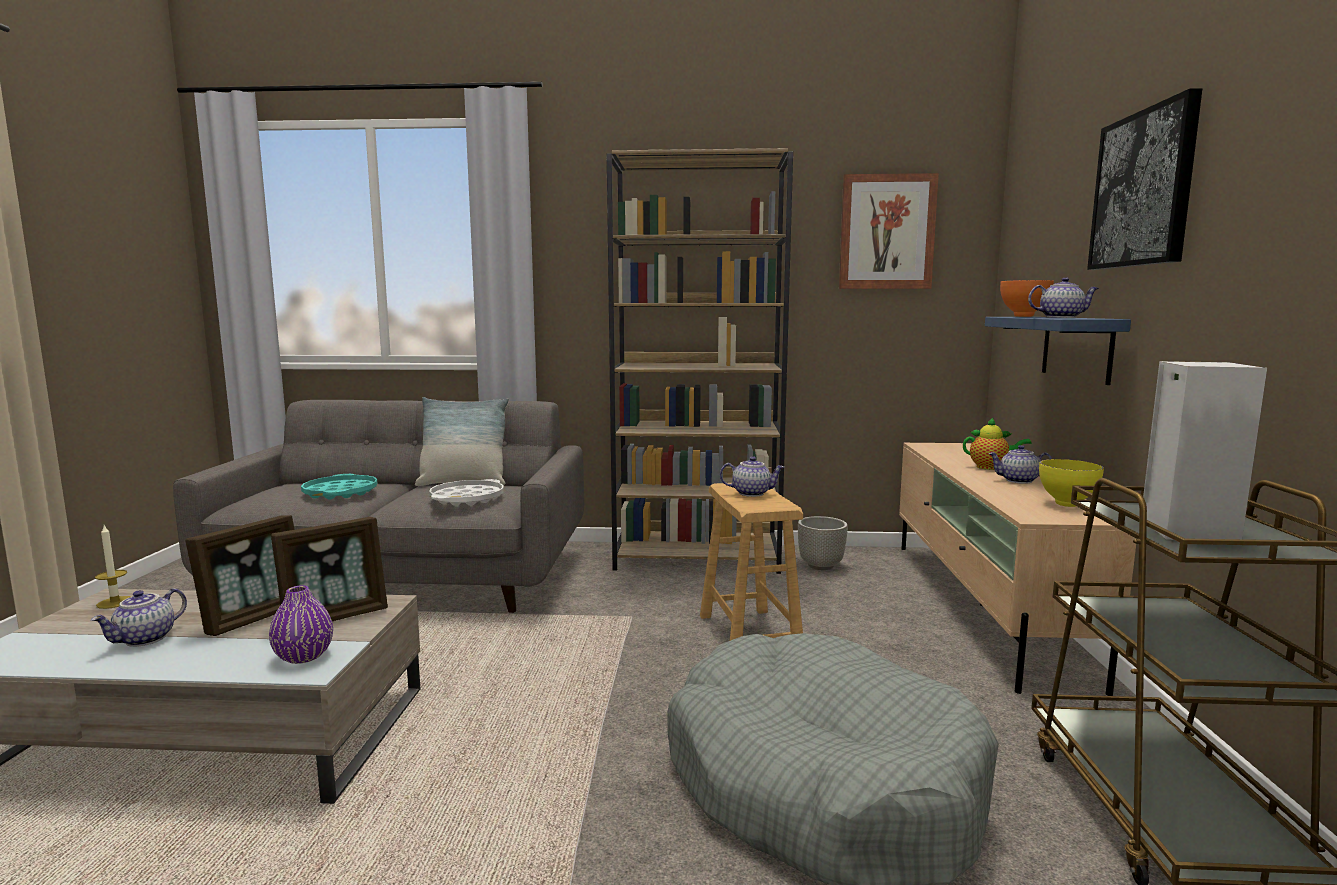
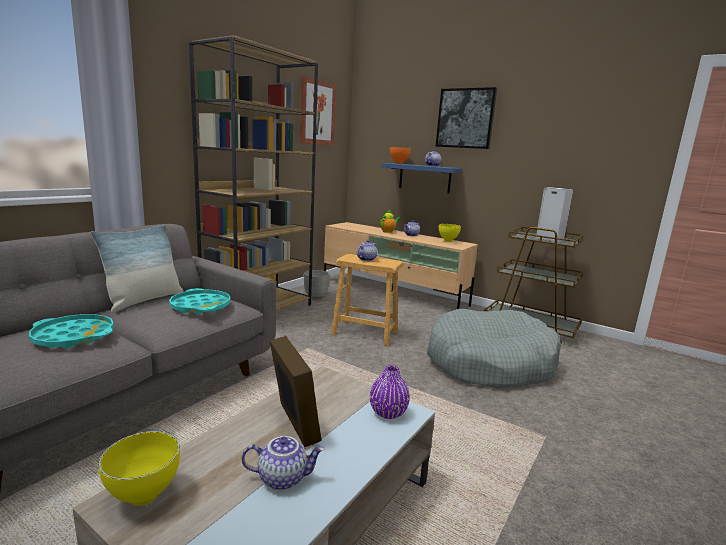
camera: 60 degrees left, 5 degrees up
teapot [91,588,187,647] -> teapot turned 60 degrees counterclockwise [242,436,325,490]
candle [95,525,131,609] -> yellow bowl [98,431,180,506]
picture frame [271,517,388,621] -> none
white tray [429,479,504,506] -> turquoise tray [169,288,231,314]

